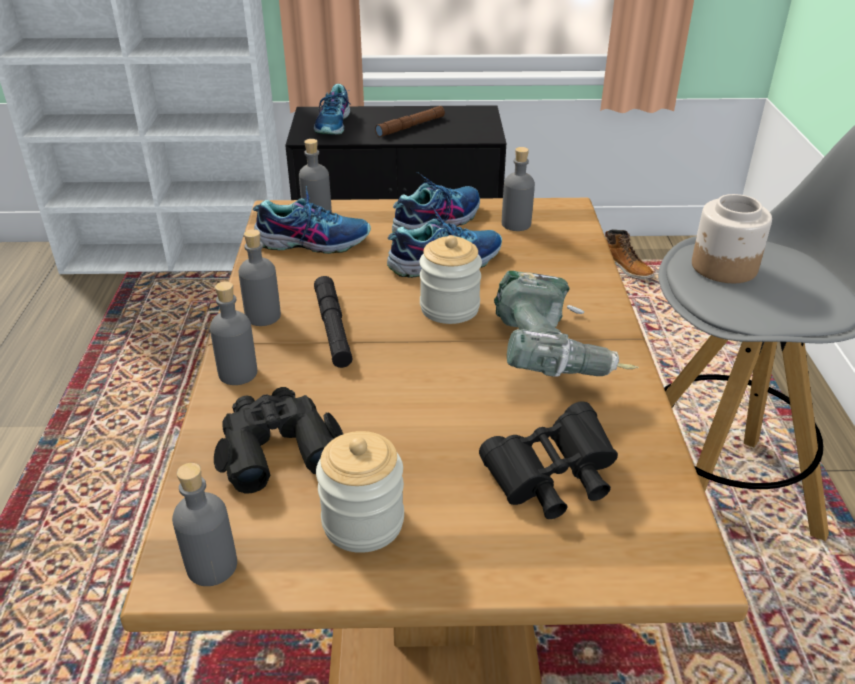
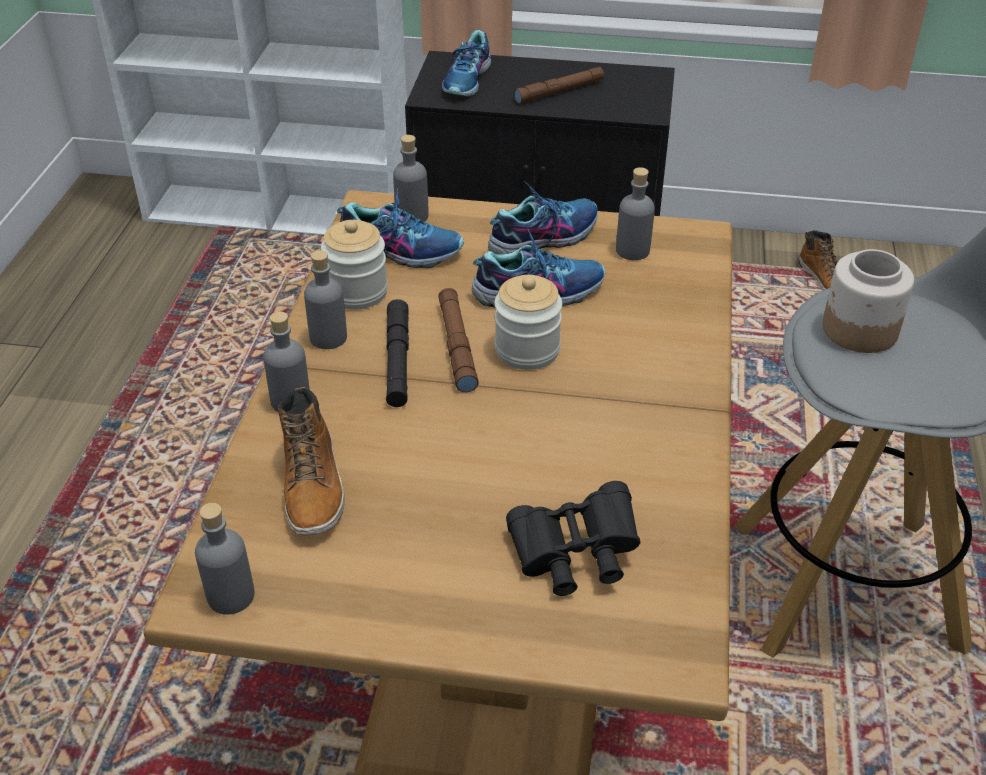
camera: 10 degrees right, 5 degrees up
black binoculars [214,387,343,494] -> boot [278,387,345,535]
jar [316,431,404,553] -> jar moved to [321,220,388,309]
power drill [494,271,639,377] -> none
none -> brown flashlight [438,288,479,392]

